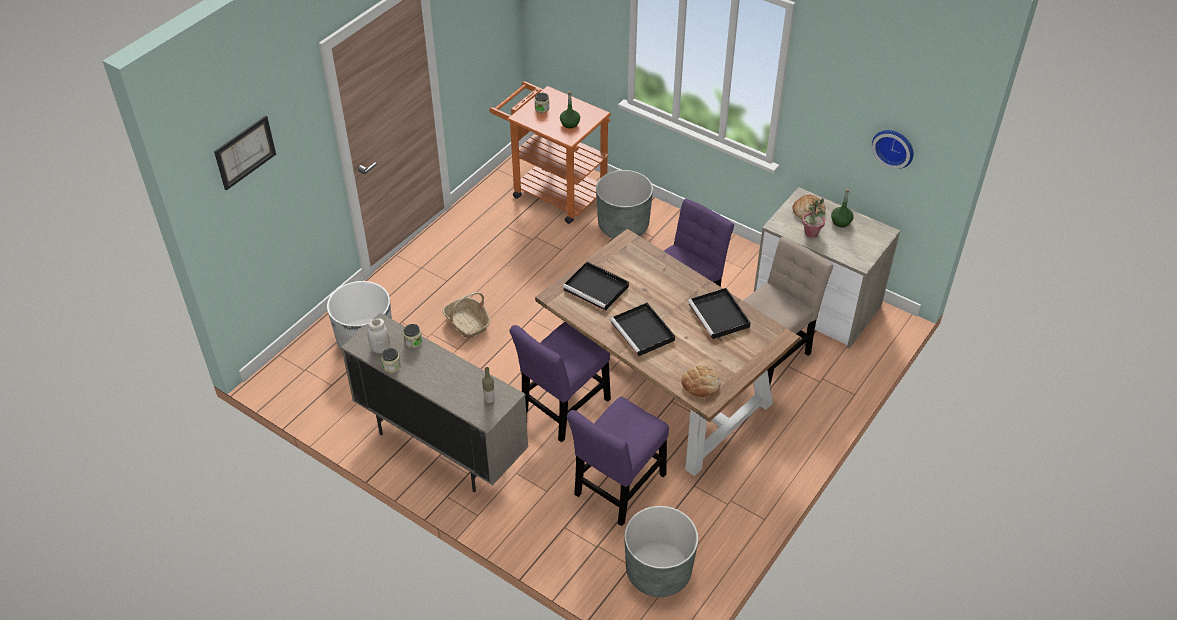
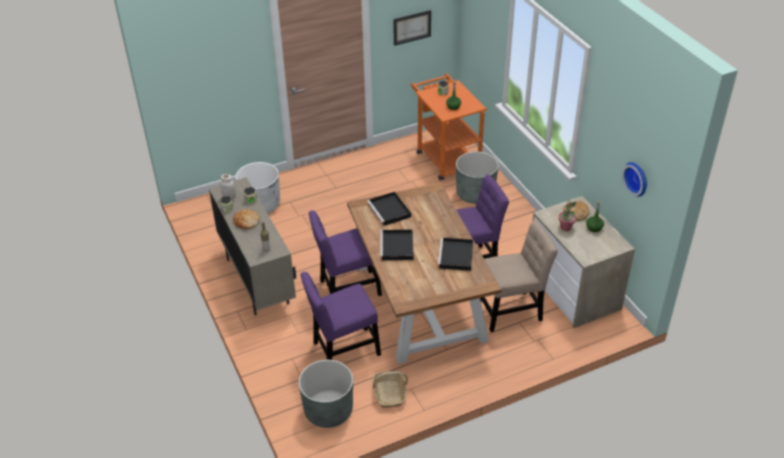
camera: 30 degrees right, 5 degrees down
picture [214,116,276,191] -> picture moved to [393,10,431,46]
basket [442,292,490,339] -> basket moved to [372,371,408,408]
bread [681,365,720,397] -> bread moved to [233,209,260,229]

